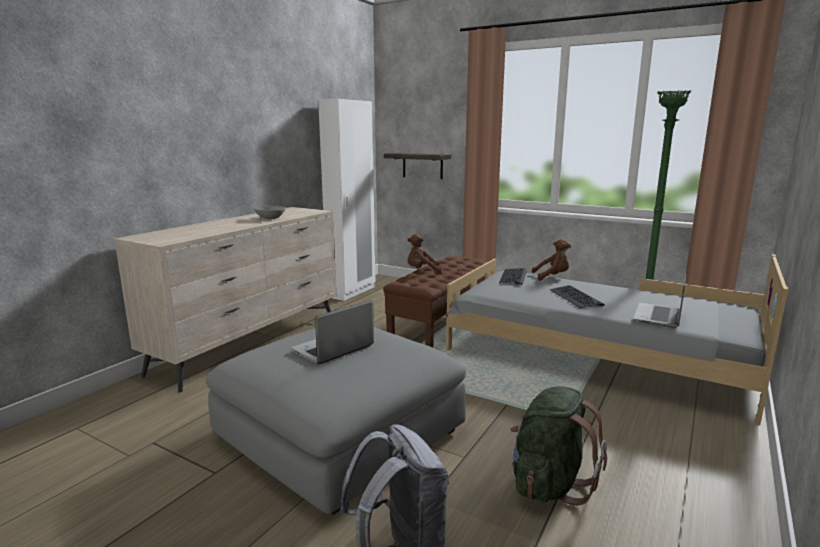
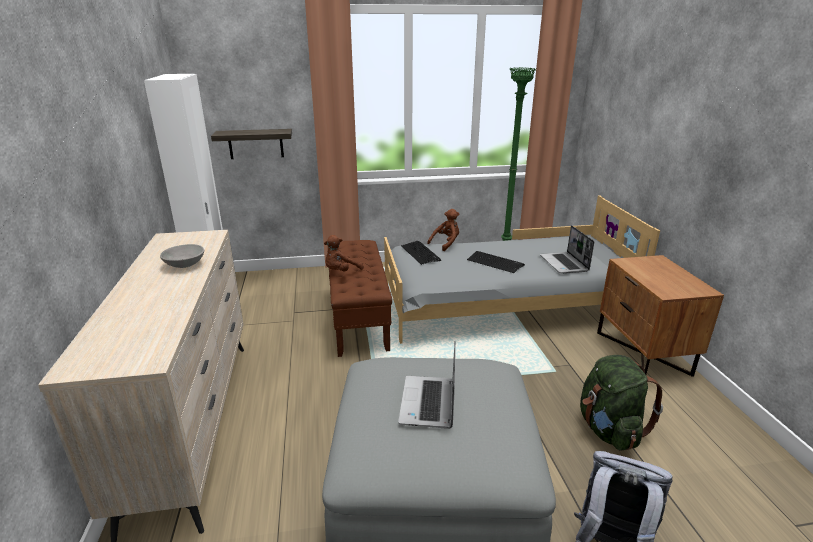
camera: 40 degrees left, 10 degrees up
none -> brown nightstand [597,255,724,377]

